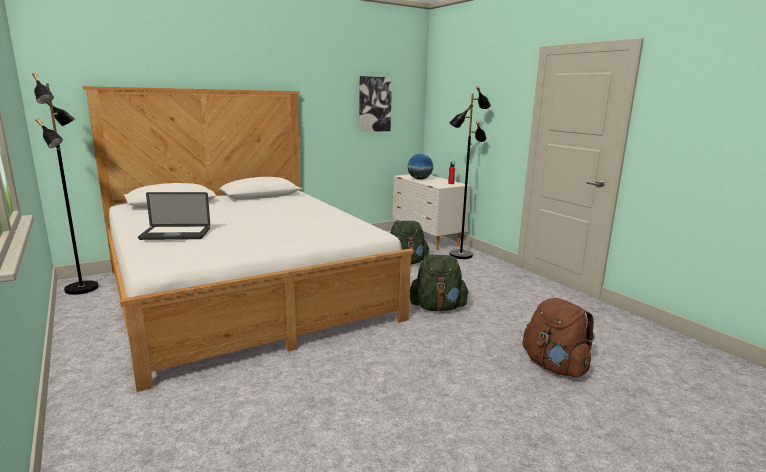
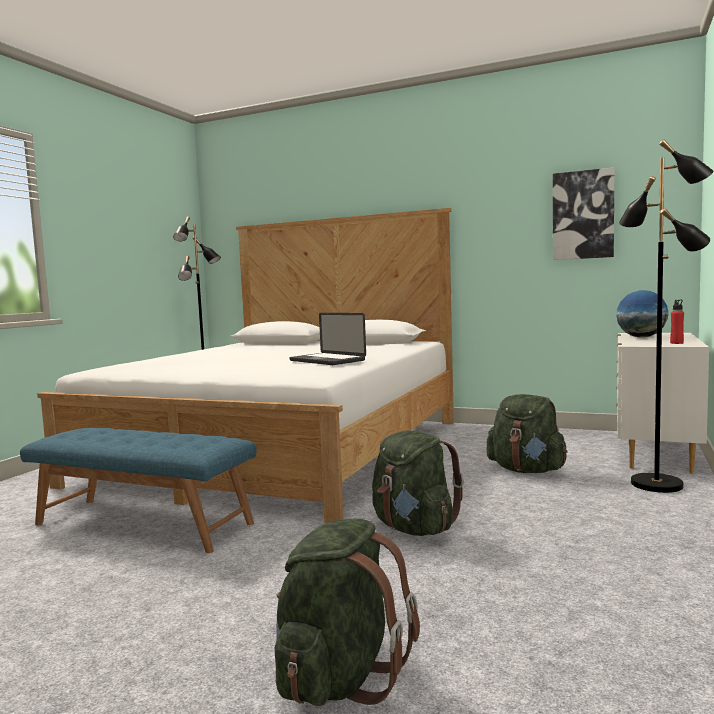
camera: 55 degrees right, 10 degrees down
laptop [138,192,210,240] -> laptop moved to [289,313,366,365]
brown backpack [522,298,595,378] -> green backpack [275,519,420,706]
none -> blue bench [20,428,257,553]

